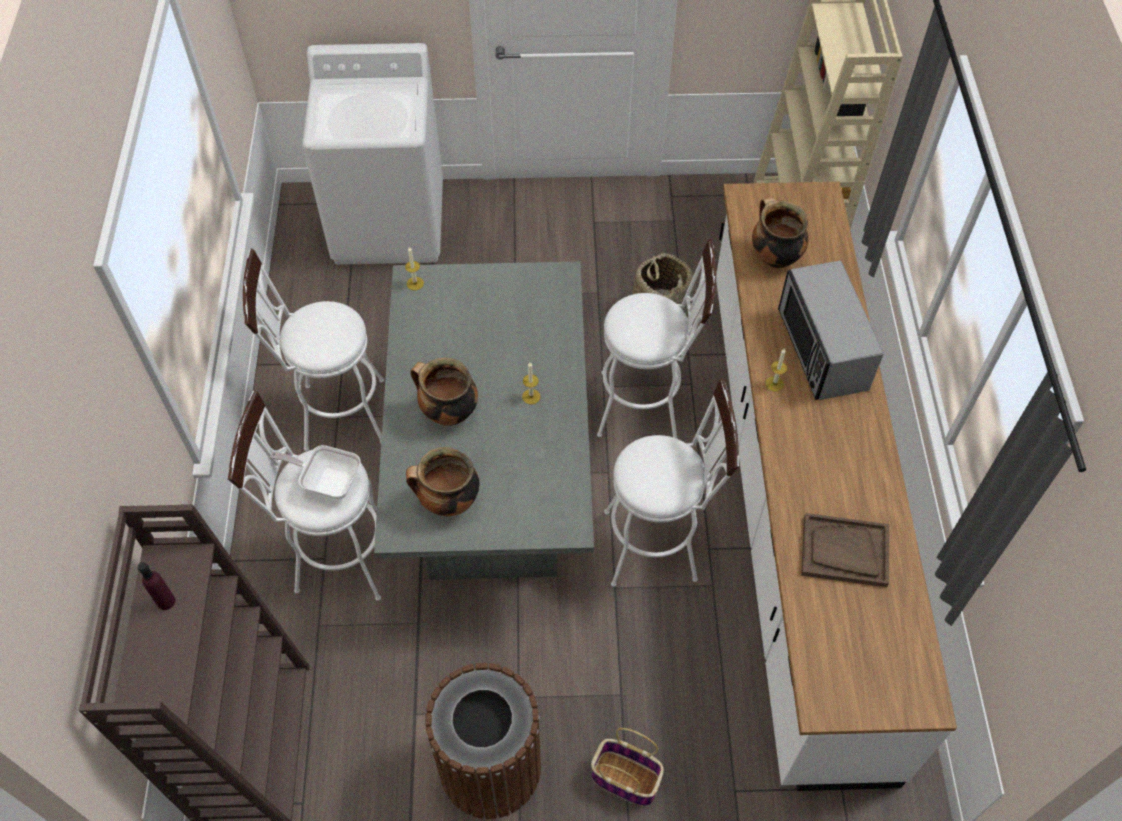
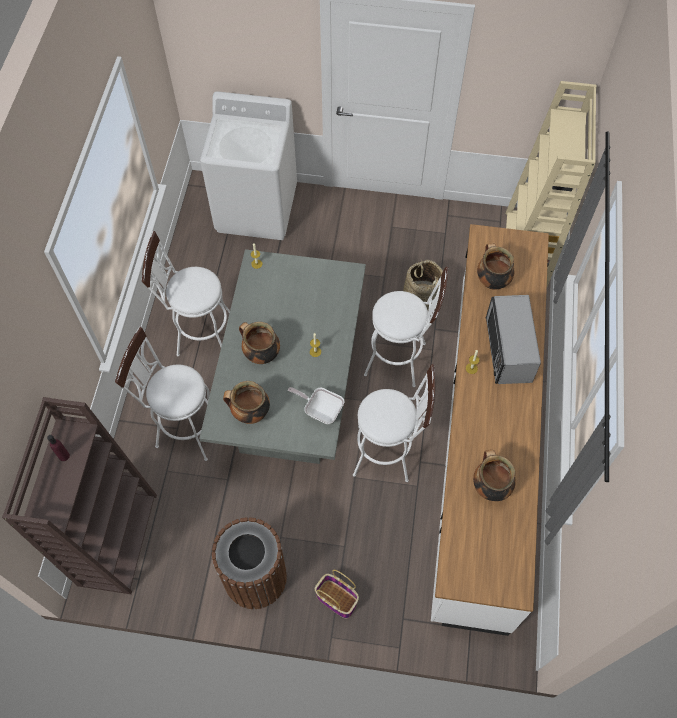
camera: 10 degrees right, 5 degrees up
frying pan [270,445,361,500] -> frying pan moved to [288,387,344,424]
brown tray [801,513,889,587] -> cooking pot [473,450,516,501]

